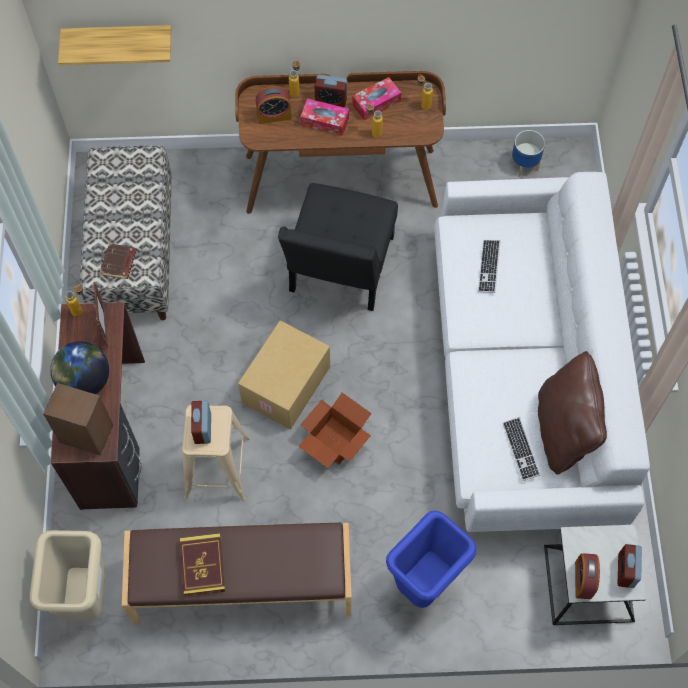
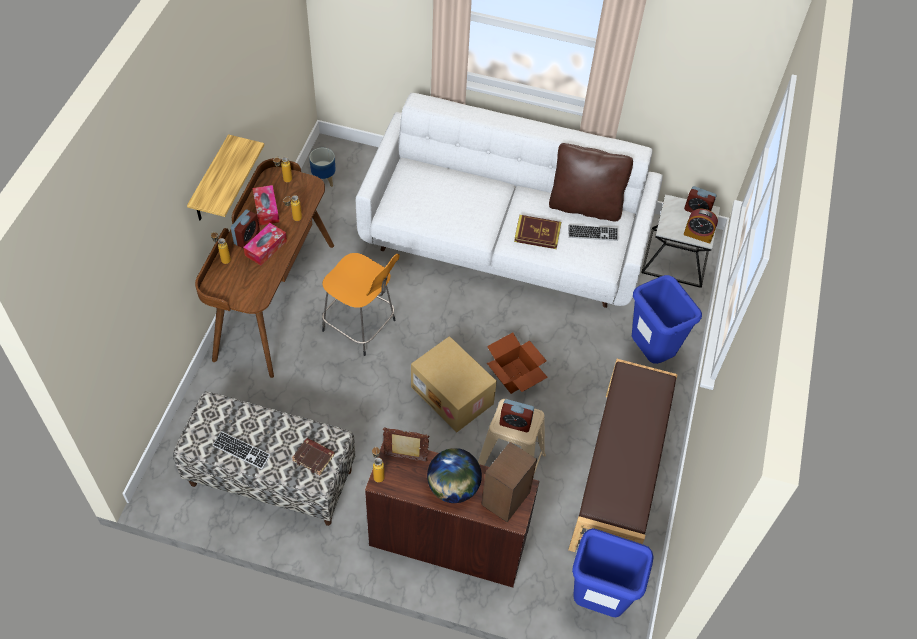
camera: 75 degrees left, 10 degrees down
beige trash can [30,530,105,621] -> blue trash can [572,528,653,617]
shelf [58,25,171,65] -> shelf moved to [187,134,264,220]
book [180,533,225,596] -> book moved to [514,215,561,249]
alarm clock [256,86,292,124] -> none
black chair [278,183,398,311] -> orange stool [322,253,400,356]
keyboard [478,240,501,293] -> keyboard moved to [213,431,270,469]

